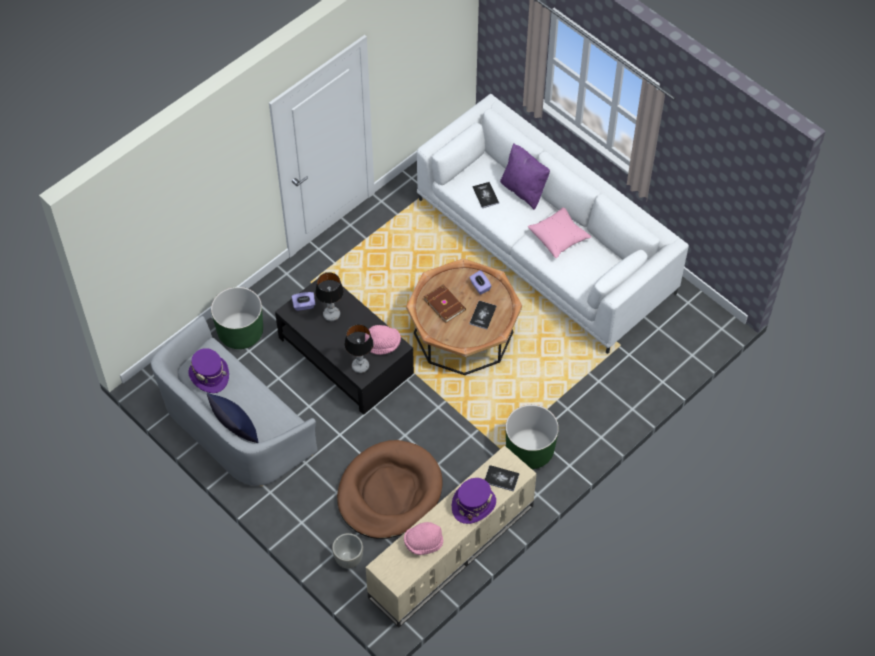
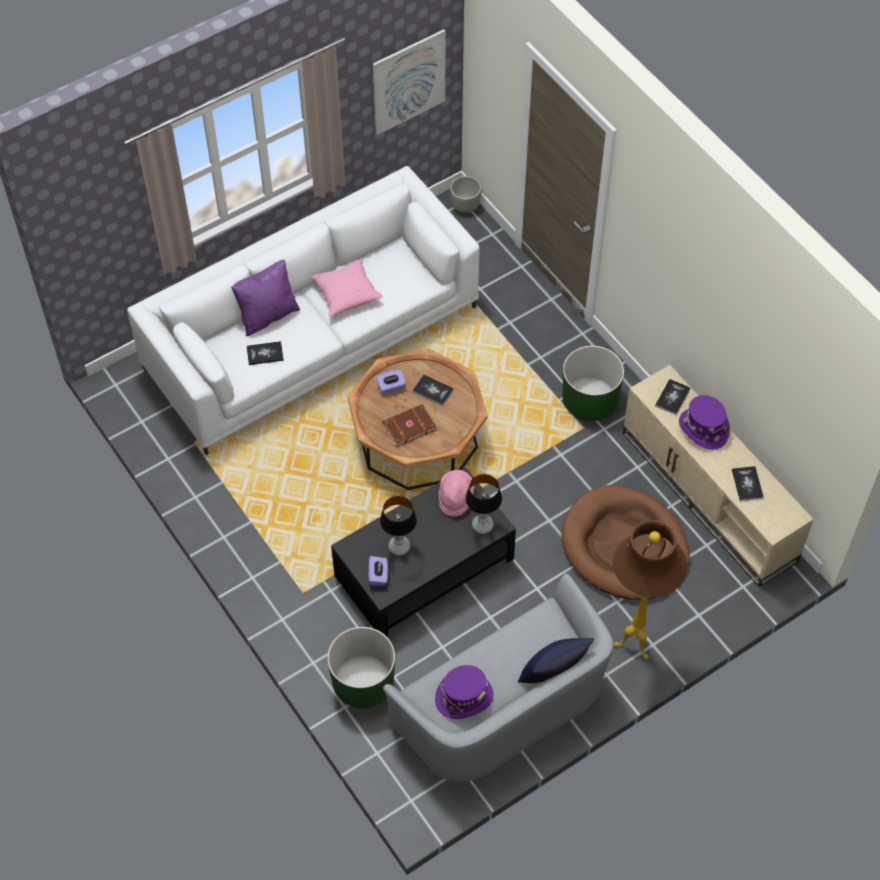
camera: 80 degrees left, 0 degrees up
grey planter [332,533,363,568] -> grey planter moved to [450,176,482,213]
pink hat [404,522,443,555] -> book [732,466,764,501]
none -> picture [373,29,446,135]
none -> brown floor lamp [613,520,687,659]

